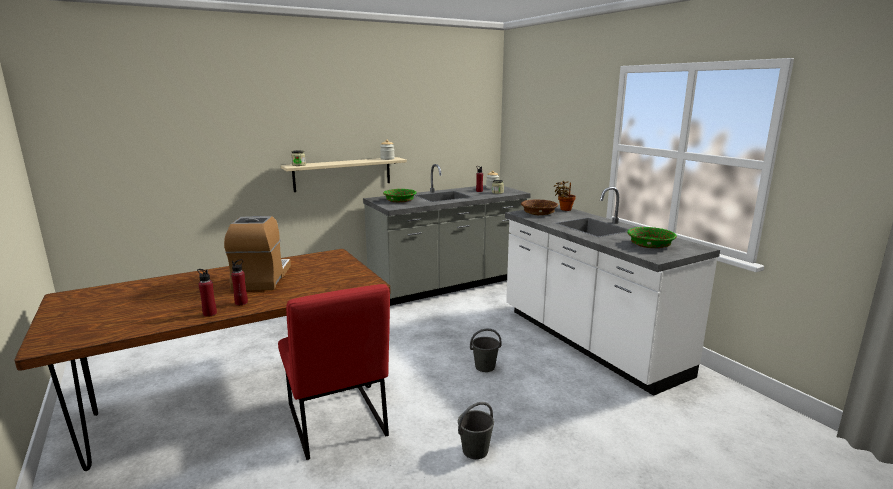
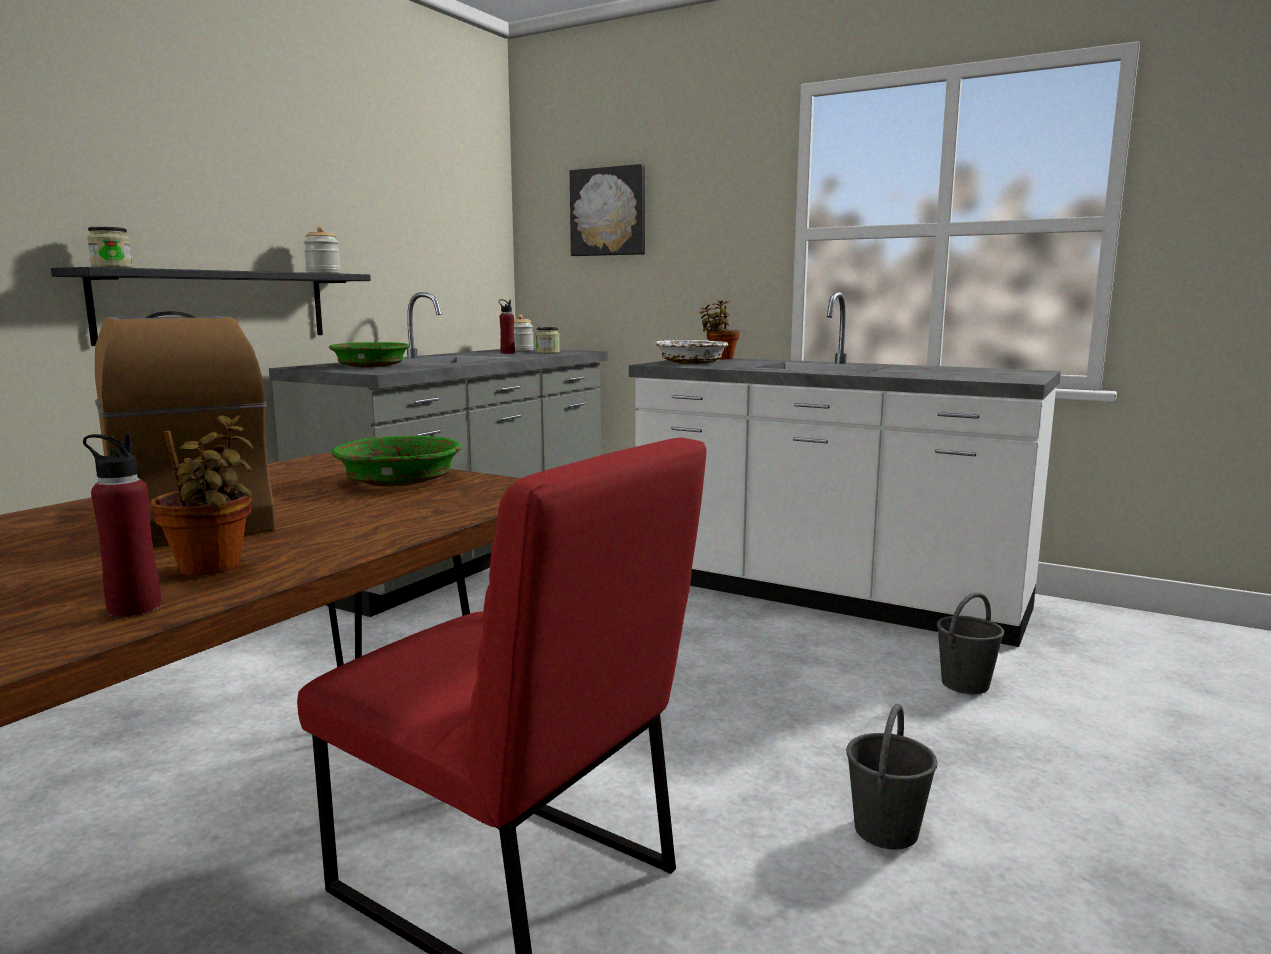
camera: 30 degrees left, 5 degrees down
red bottle [231,259,248,305] -> potted plant [151,415,254,576]
beige shelf [281,157,407,192] -> black shelf [51,267,371,346]
grey bucket [470,329,502,372] -> grey bucket moved to [937,592,1004,694]
brown bowl [521,199,558,215] -> white bowl [655,340,728,364]
green bowl [627,227,677,248] -> green bowl moved to [331,436,462,487]
none -> picture [570,164,645,256]

